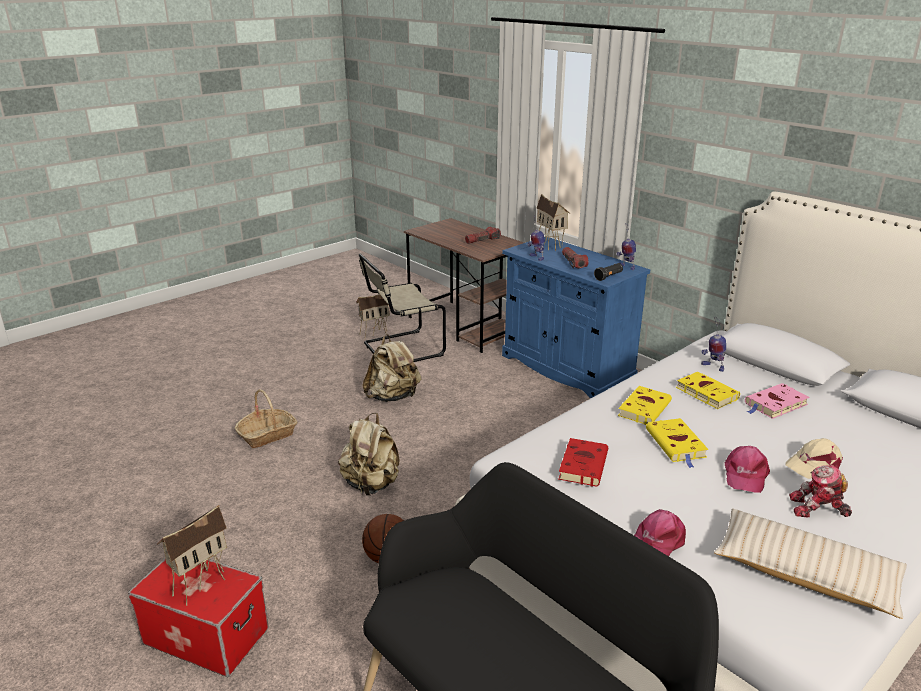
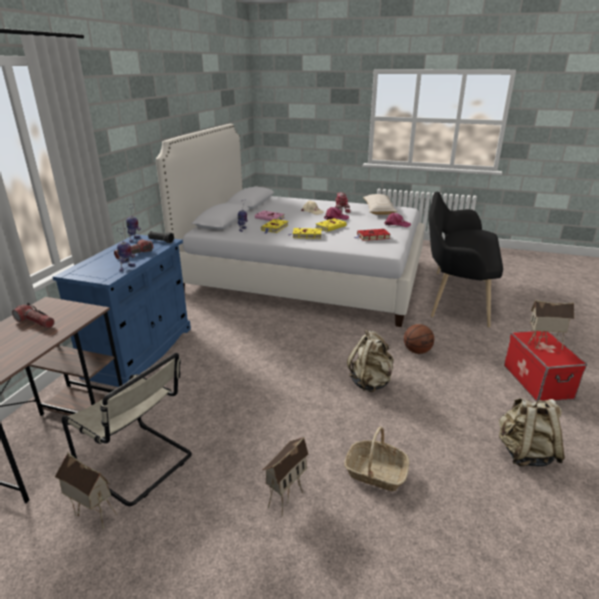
camera: 120 degrees left, 0 degrees up
beige backpack [362,334,421,402] -> beige backpack moved to [499,398,565,467]
toy house [537,194,571,251] -> toy house moved to [262,437,308,516]

